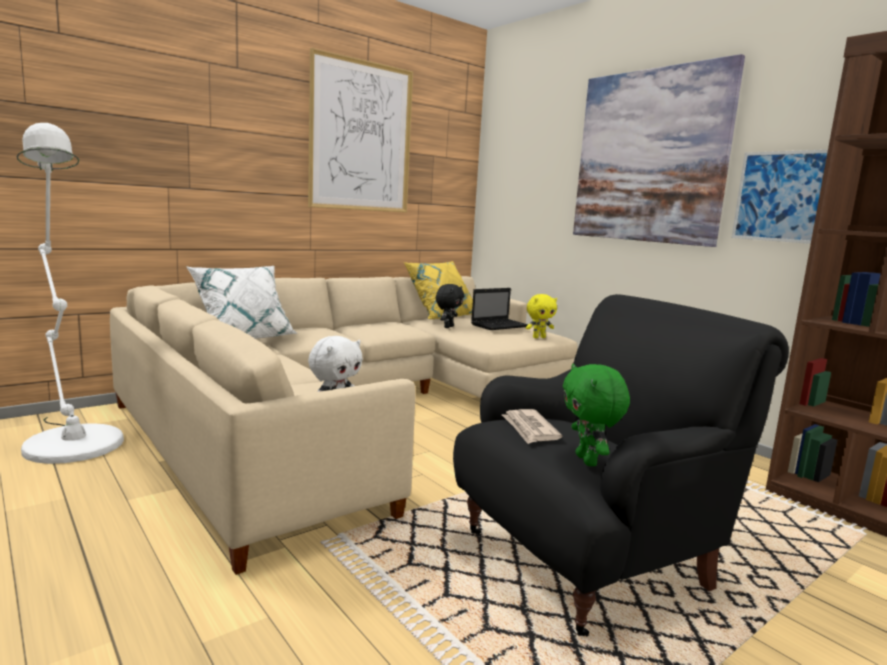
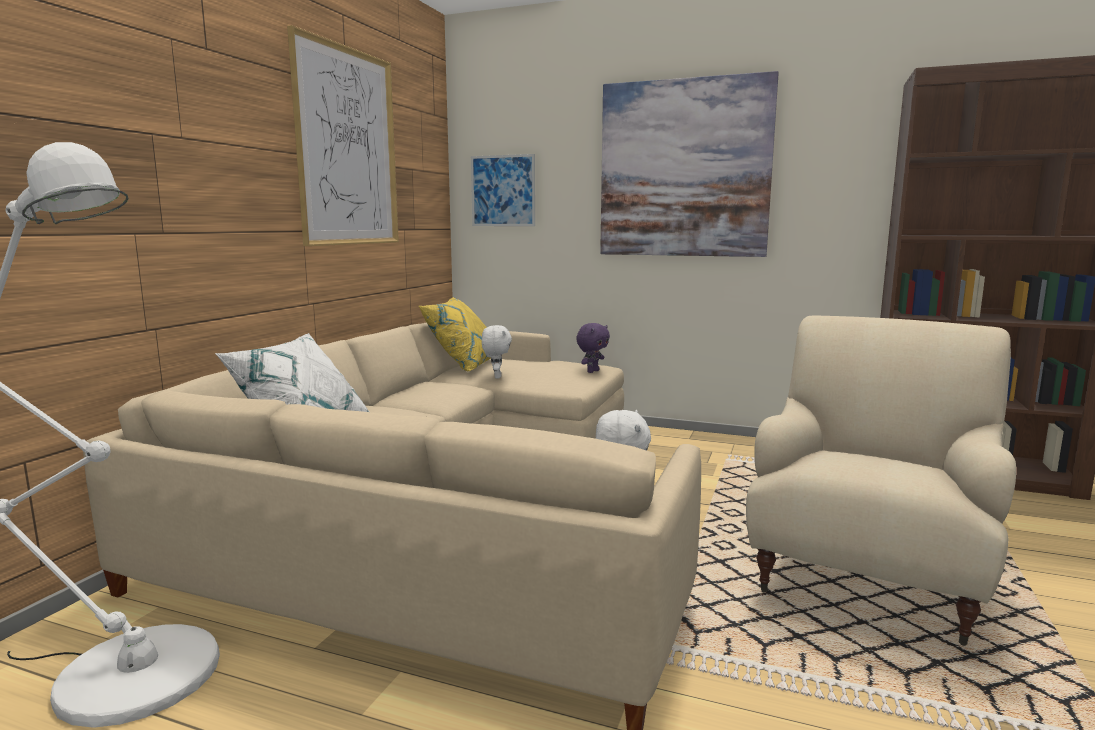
camera: 30 degrees left, 0 degrees up
black plush toy [436,284,464,328] -> white plush toy [482,325,512,379]
black armchair [453,294,789,637] -> beige armchair [746,316,1016,646]
laptop [471,288,528,330] -> none
newspaper [502,409,562,444] -> none
yellow plush toy [526,294,557,338] -> purple plush toy [576,323,610,373]
green plush toy [563,364,630,466] -> none
picture [732,150,828,244] -> picture moved to [471,154,535,226]

